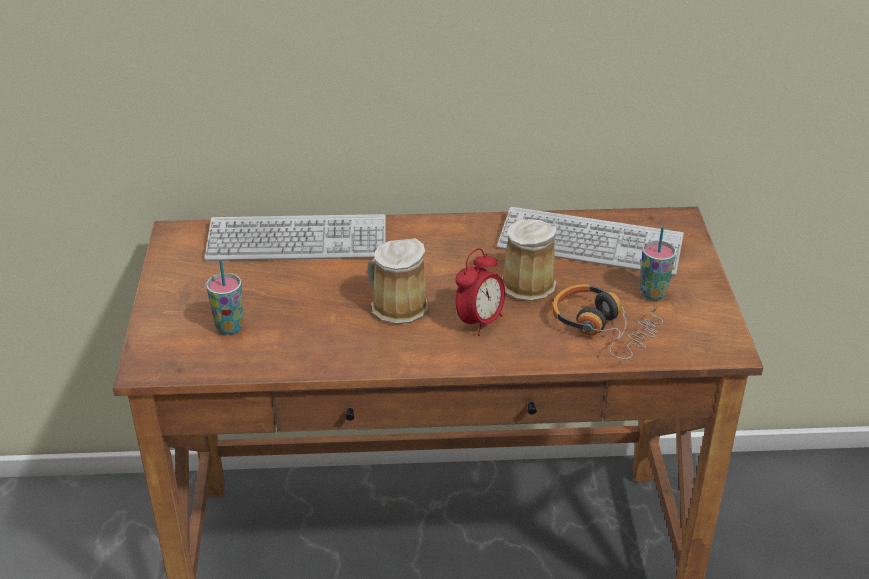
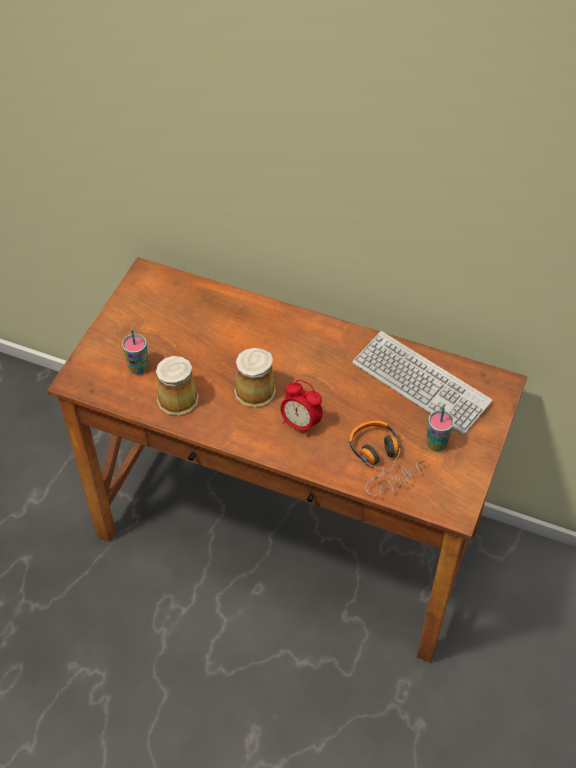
camera: 25 degrees right, 15 degrees up
keyboard [205,214,386,261] -> none
alarm clock [455,248,505,336] -> alarm clock turned 60 degrees clockwise [280,380,323,437]
mug [502,219,557,301] -> mug moved to [156,356,199,415]

